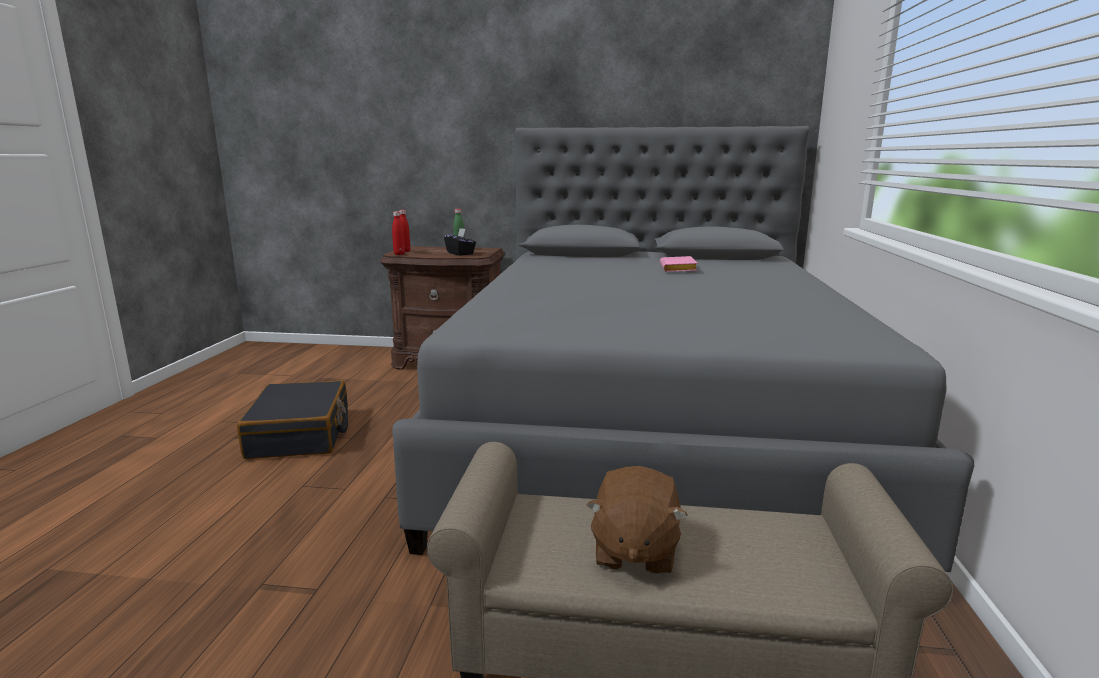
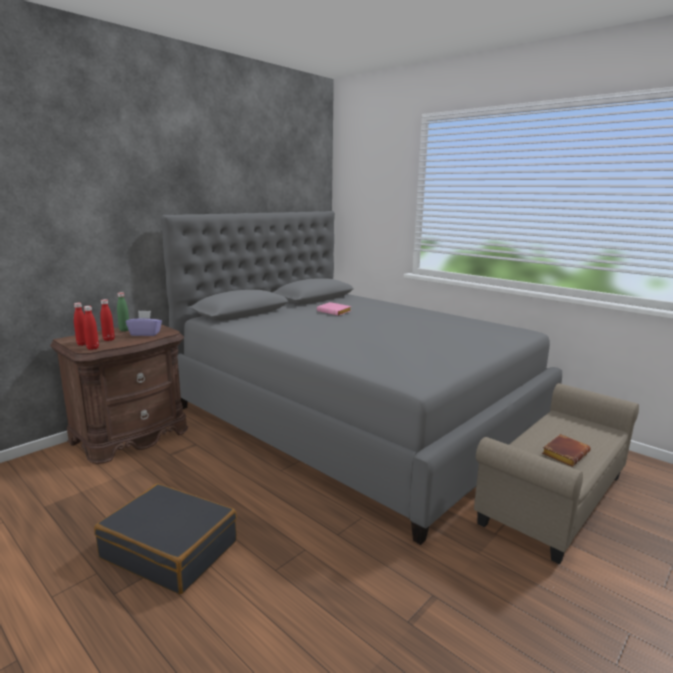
camera: 55 degrees left, 0 degrees up
black tissue box [444,228,476,256] -> purple tissue box [126,310,162,336]
brown plush toy [586,466,688,575] -> brown book [542,434,591,467]
none -> red bottle [100,299,115,341]

